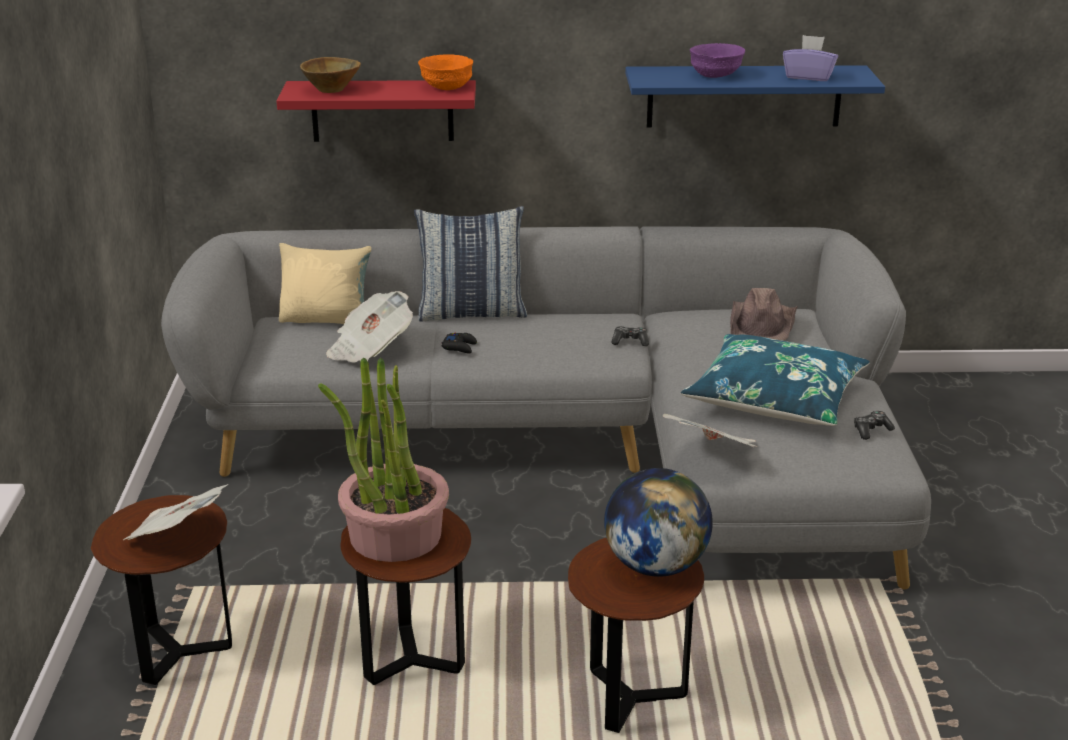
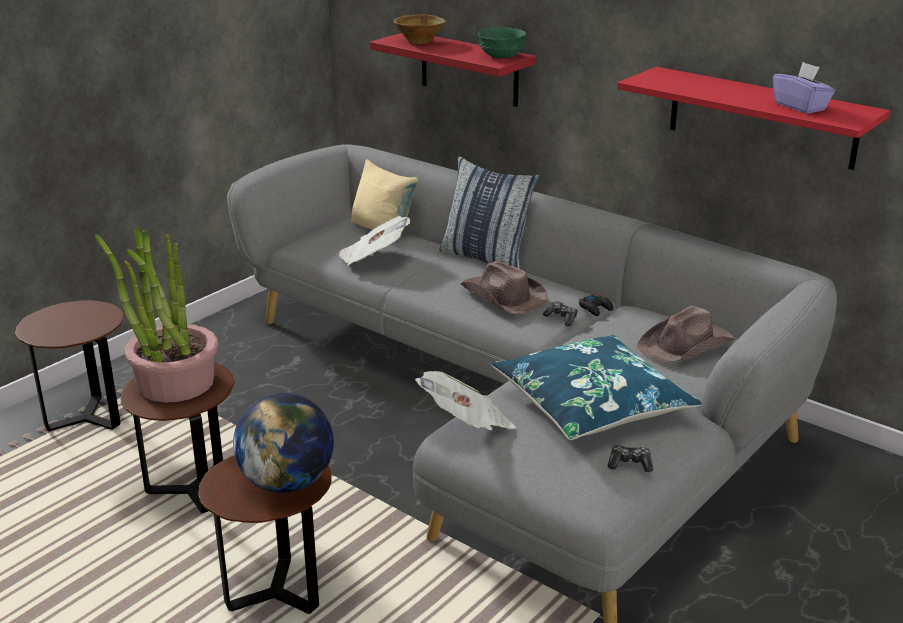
camera: 40 degrees right, 0 degrees up
newspaper [123,484,229,540] -> none
orange bowl [418,54,473,90] -> green bowl [478,27,526,59]
black game controller [441,333,477,353] -> black game controller moved to [579,295,613,316]
blue shelf [625,65,885,127] -> red shelf [617,67,890,170]
purple bowl [690,43,745,78] -> none
none -> brown hat [460,261,548,314]

